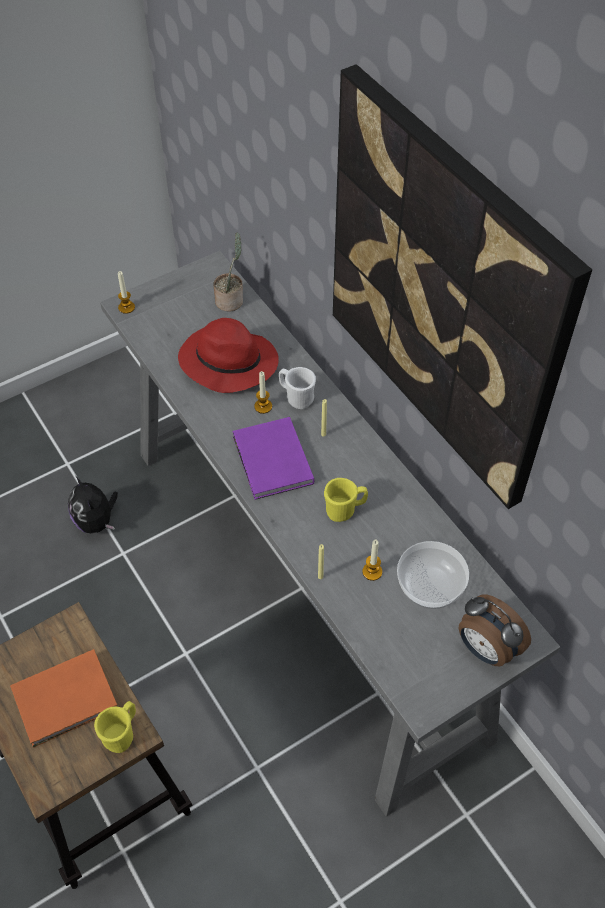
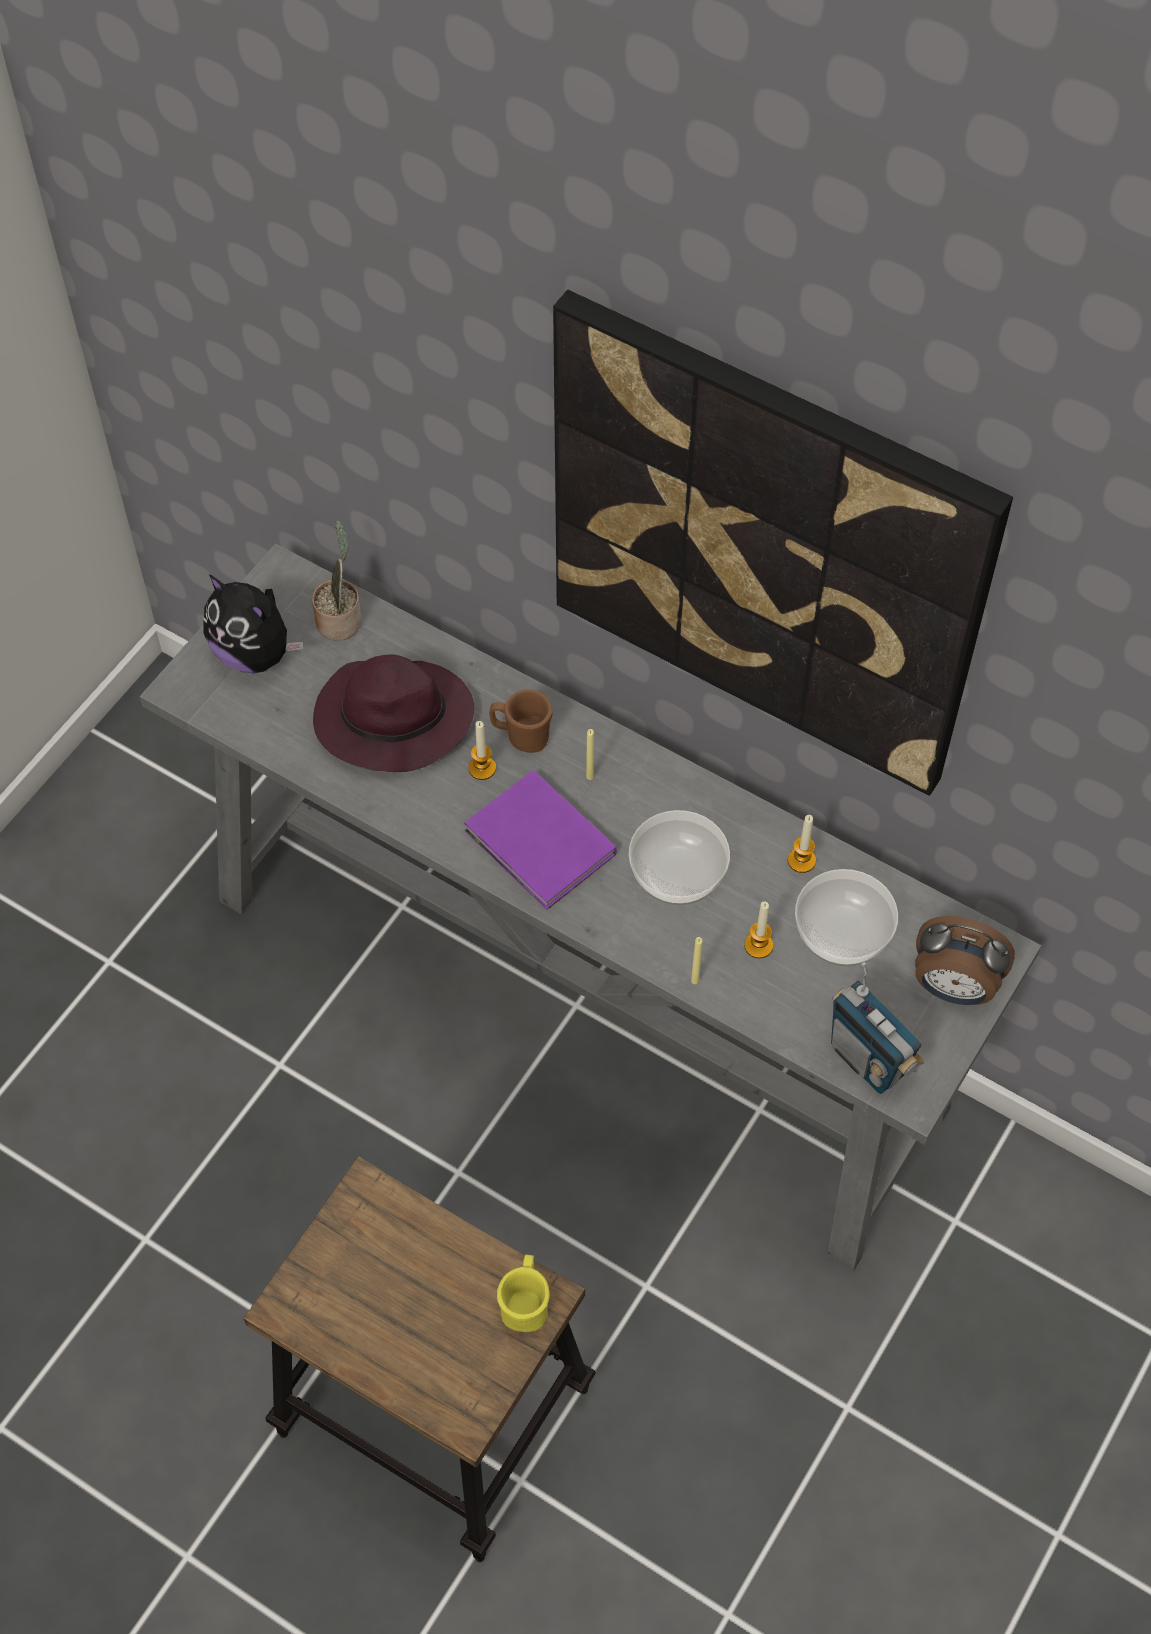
camera: 25 degrees left, 5 degrees up
orange book [10,649,118,748] -> none
plush toy [68,476,118,534] -> plush toy moved to [203,574,303,674]
candle [118,271,135,314] -> candle moved to [788,815,816,873]
red hat [178,318,279,393] -> purple hat [313,655,474,772]
white mug [279,367,316,409] -> brown mug [489,690,553,753]
yellow mug [324,478,368,522] -> bowl [629,810,730,905]
none -> radio [831,962,925,1094]

